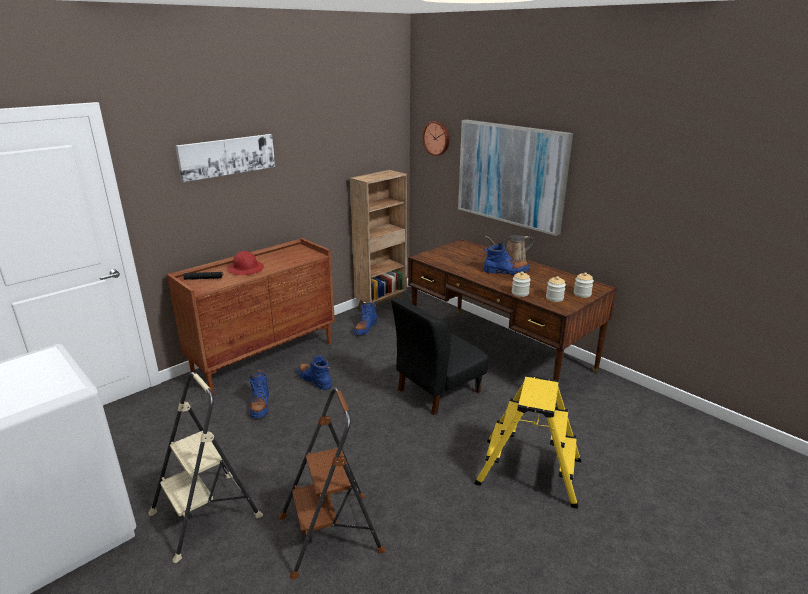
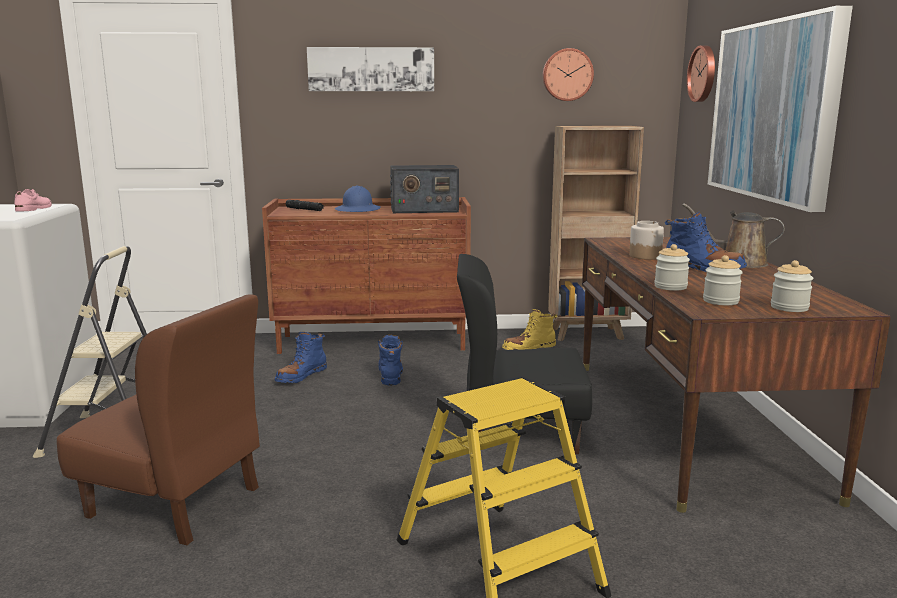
camera: 40 degrees right, 10 degrees down
red hard hat [227,251,264,275] -> blue hard hat [335,186,381,212]
brown step ladder [279,388,386,580] -> brown chair [57,294,260,545]
blue boot [353,302,377,335] -> yellow boot [502,309,557,350]
none -> pink shoe [14,189,52,211]
none -> radio [390,165,459,213]
none -> wall clock [543,48,594,101]
none -> jar [629,221,664,260]

